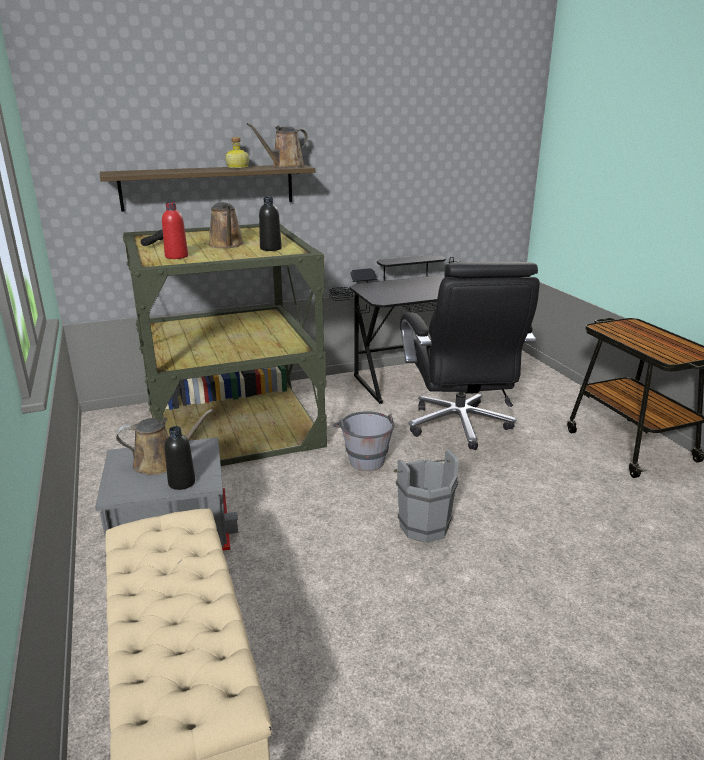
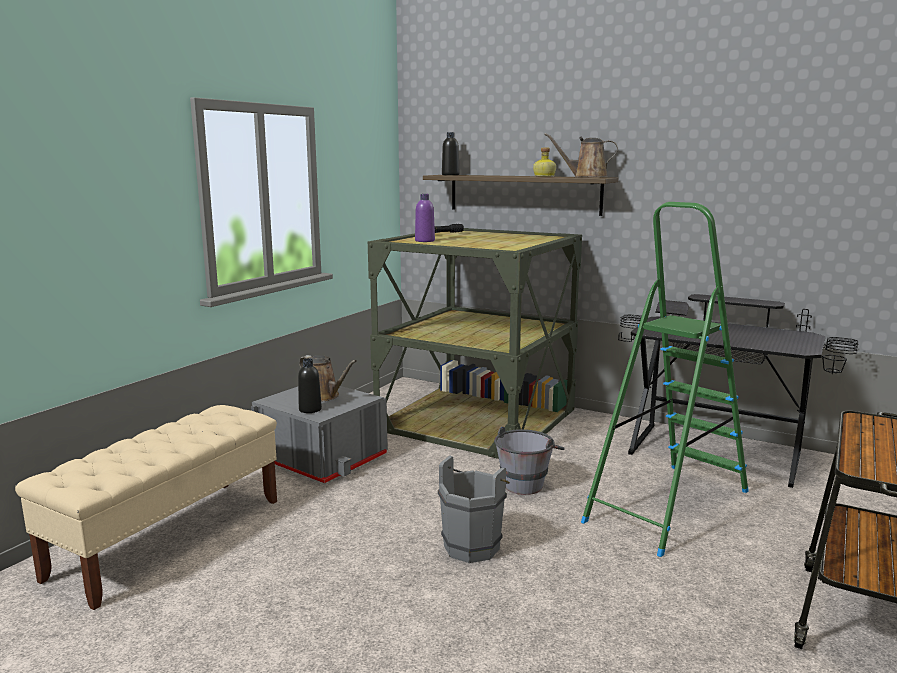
camera: 50 degrees right, 10 degrees down
red bottle [162,202,188,259] -> purple bottle [415,194,435,242]
brown watering can [208,202,244,248] -> none
black bottle [259,197,282,251] -> black bottle moved to [442,132,459,175]
black office chair [400,262,540,450] -> green step ladder [581,202,749,557]

